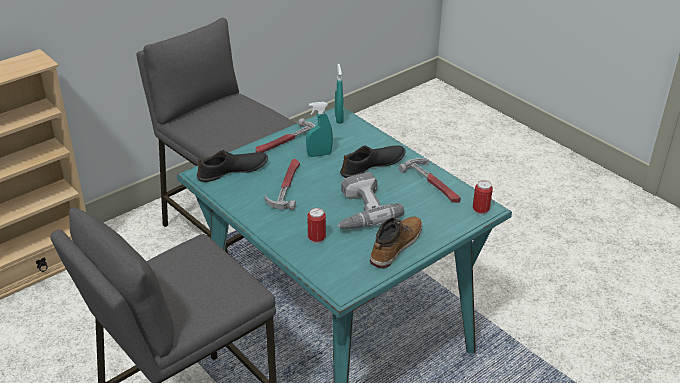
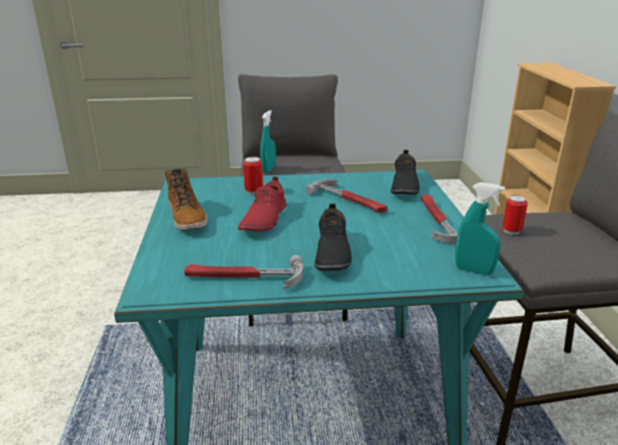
camera: 125 degrees right, 10 degrees down
turquoise spray bottle [306,102,333,157] -> turquoise spray bottle moved to [260,110,276,173]
power drill [337,172,404,229] -> red shoe [238,177,287,231]
can [473,180,493,215] -> can moved to [502,195,528,235]

